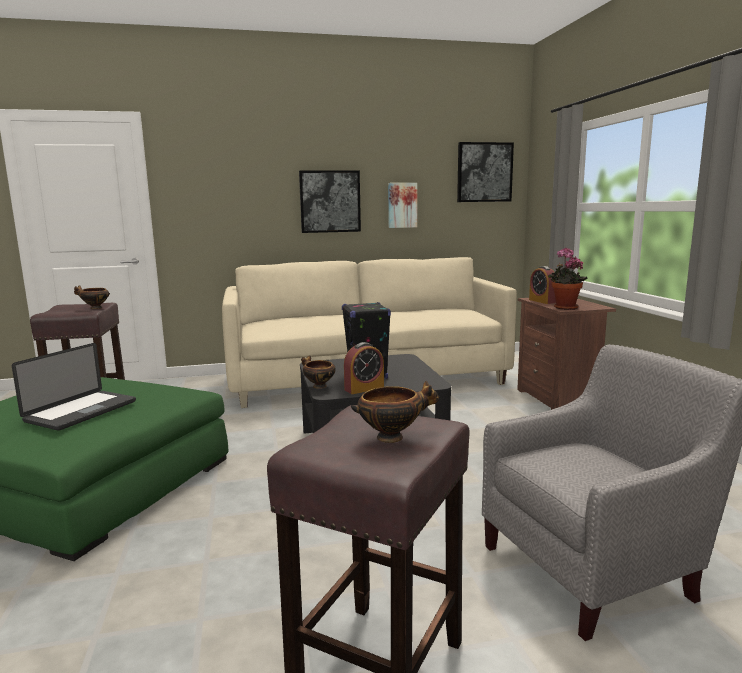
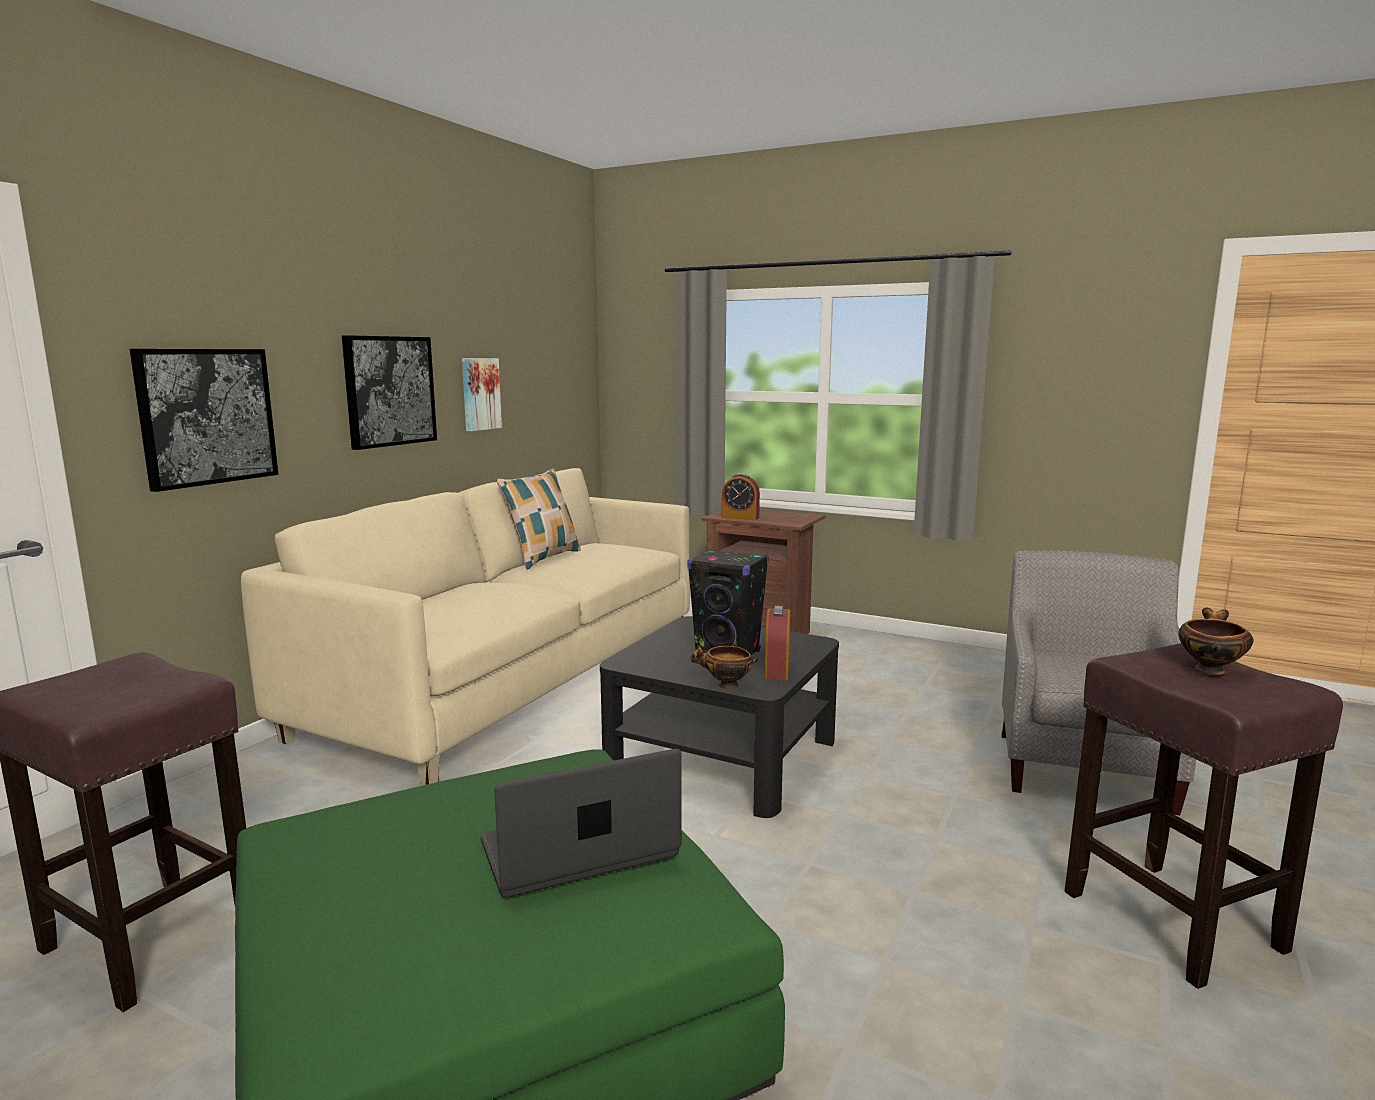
camera: 50 degrees left, 0 degrees up
laptop [12,343,136,431] -> laptop turned 90 degrees counterclockwise [481,749,682,898]
bowl [74,285,110,309] -> none
picture [457,142,514,202] -> picture moved to [130,349,279,492]
potted plant [548,248,588,310] -> none
none -> pillow [497,468,581,570]

